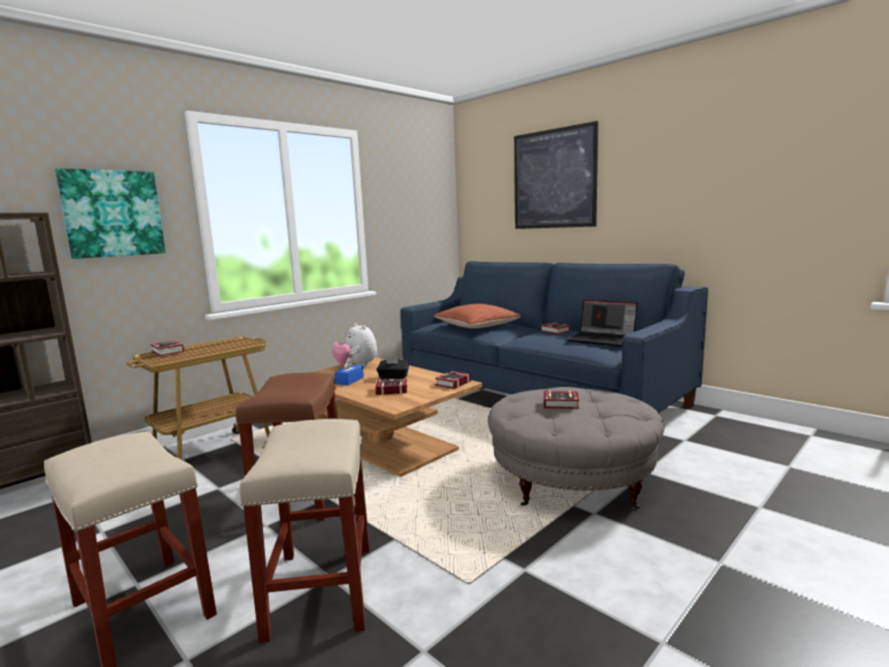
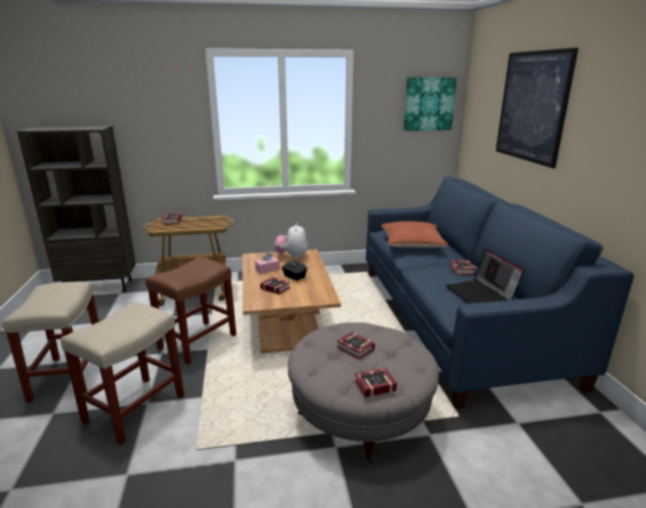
camera: 35 degrees right, 10 degrees up
picture [55,168,166,259] -> picture moved to [404,77,457,131]
blue tissue box [334,357,364,385] -> pink tissue box [255,252,280,274]
book [435,371,471,389] -> book moved to [355,368,397,398]

